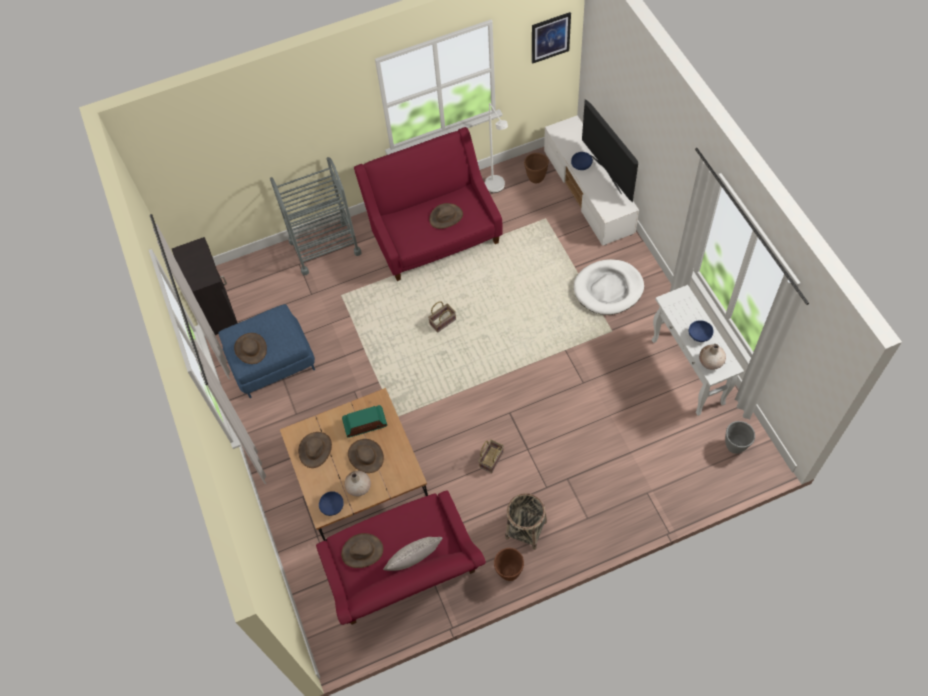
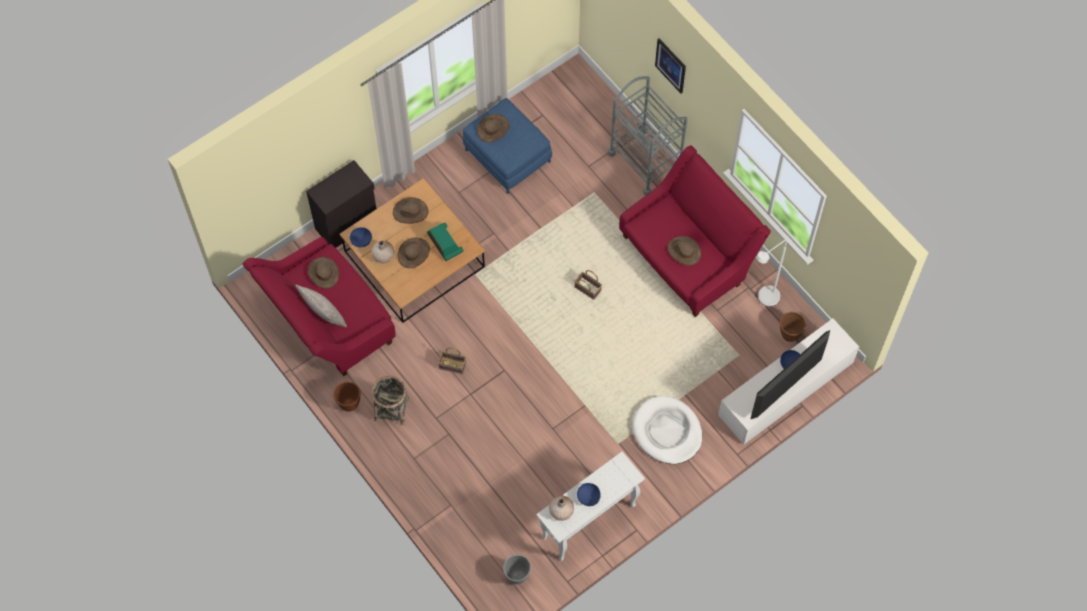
camera: 70 degrees right, 5 degrees up
black cabinet [172,237,237,335] -> black cabinet moved to [306,160,377,248]
picture [532,12,571,64] -> picture moved to [655,38,686,93]

